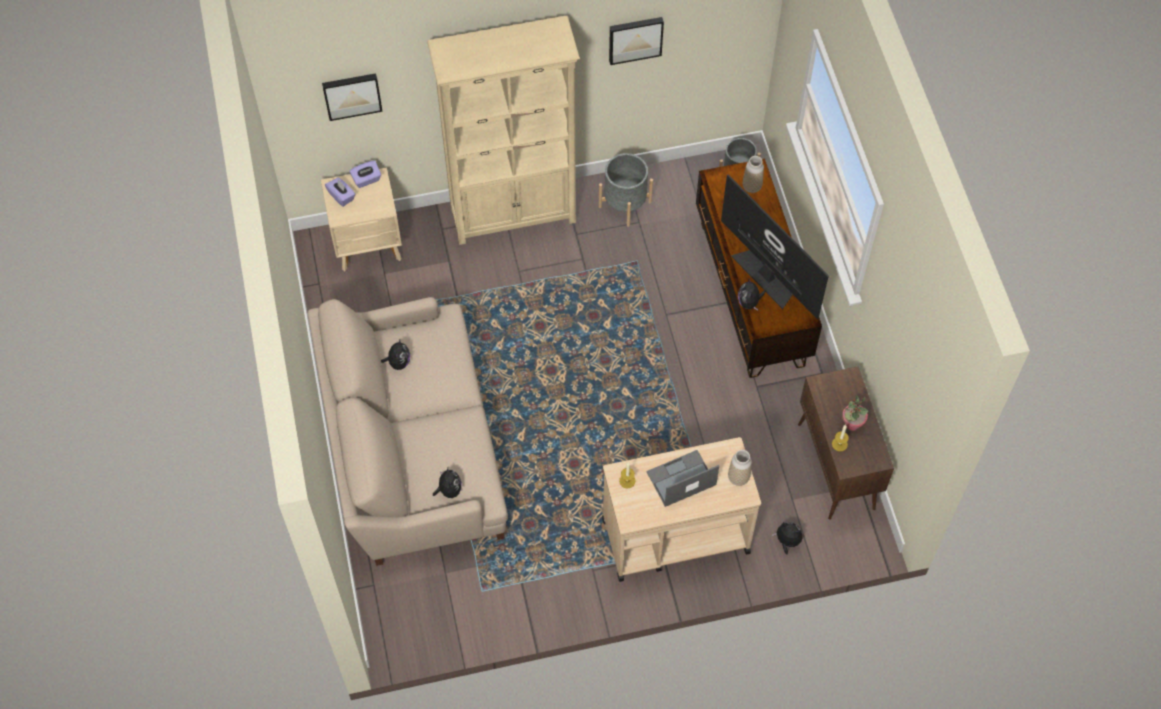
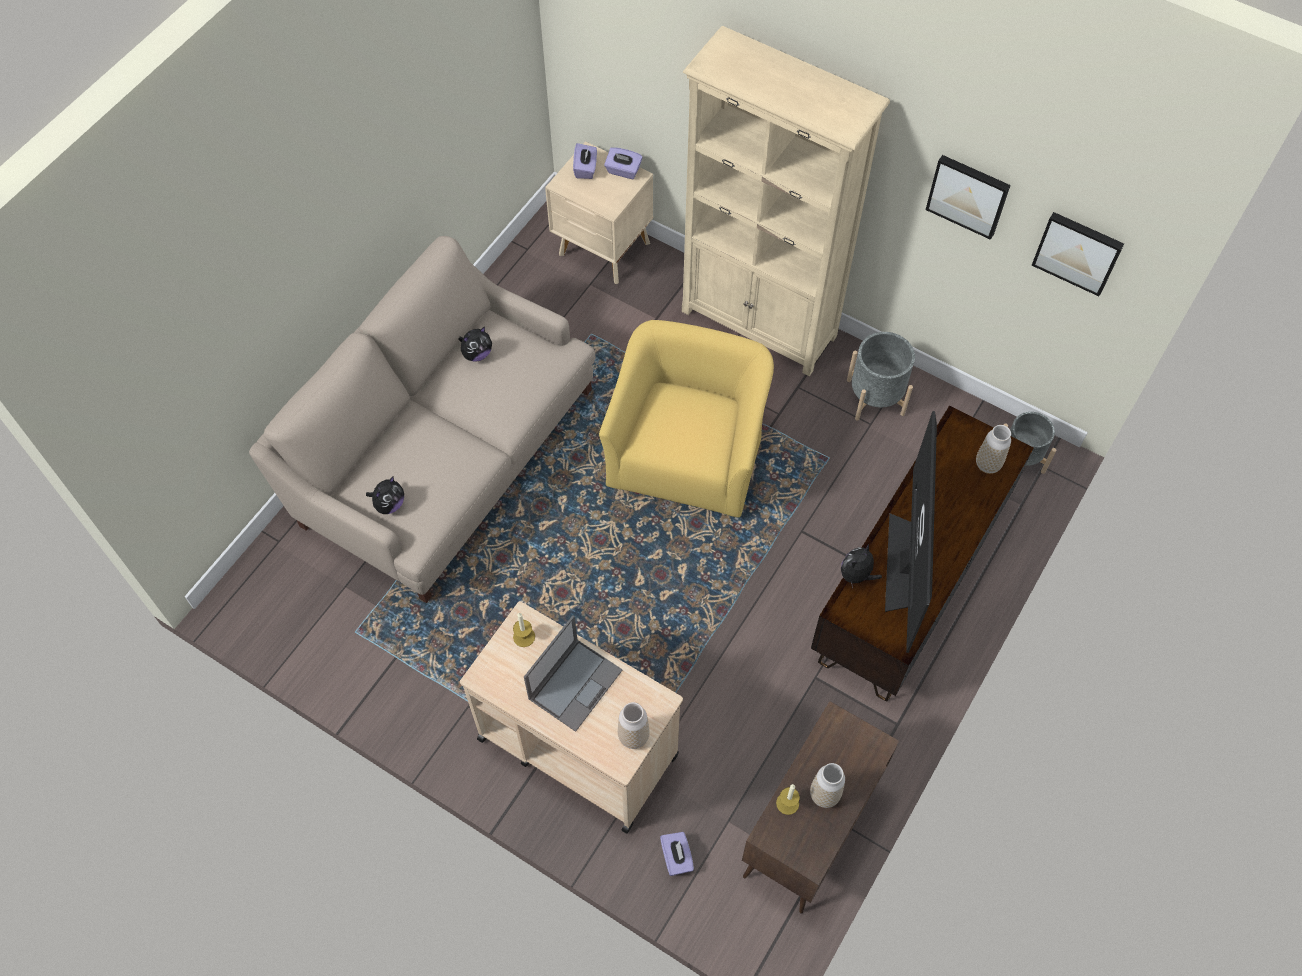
camera: 45 degrees right, 0 degrees up
picture [322,73,383,121] -> picture moved to [1032,212,1124,296]
laptop [646,450,719,507] -> laptop turned 105 degrees clockwise [524,615,623,732]
plush toy [772,521,803,555] -> purple tissue box [660,832,694,876]
potted plant [842,396,868,431] -> vase [810,763,845,808]
none -> yellow armchair [599,320,774,517]

